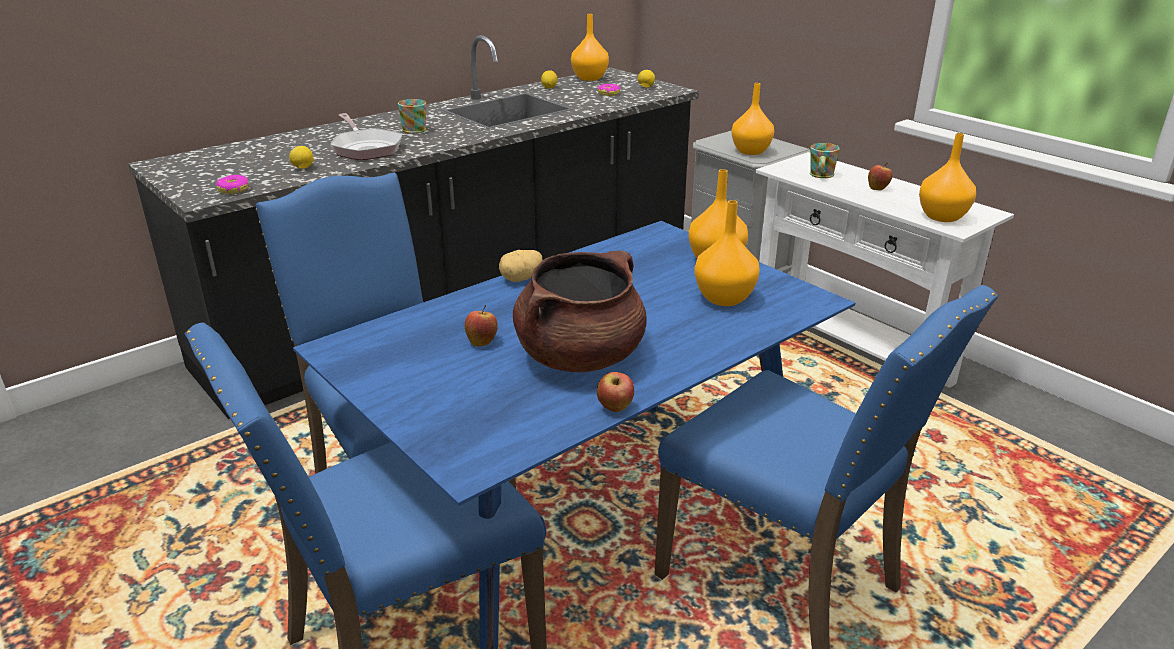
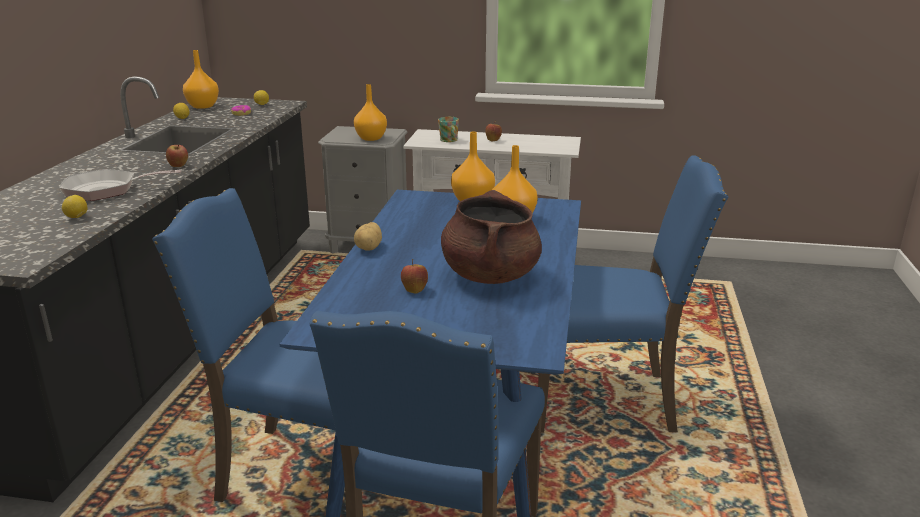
camera: 40 degrees left, 5 degrees down
donut [216,175,249,194] -> none
frying pan [330,113,402,160] -> frying pan turned 150 degrees clockwise [59,169,182,201]
mug [398,99,426,134] -> none
apple [597,372,634,412] -> apple moved to [166,144,188,167]
orange vase [919,133,976,222] -> none

